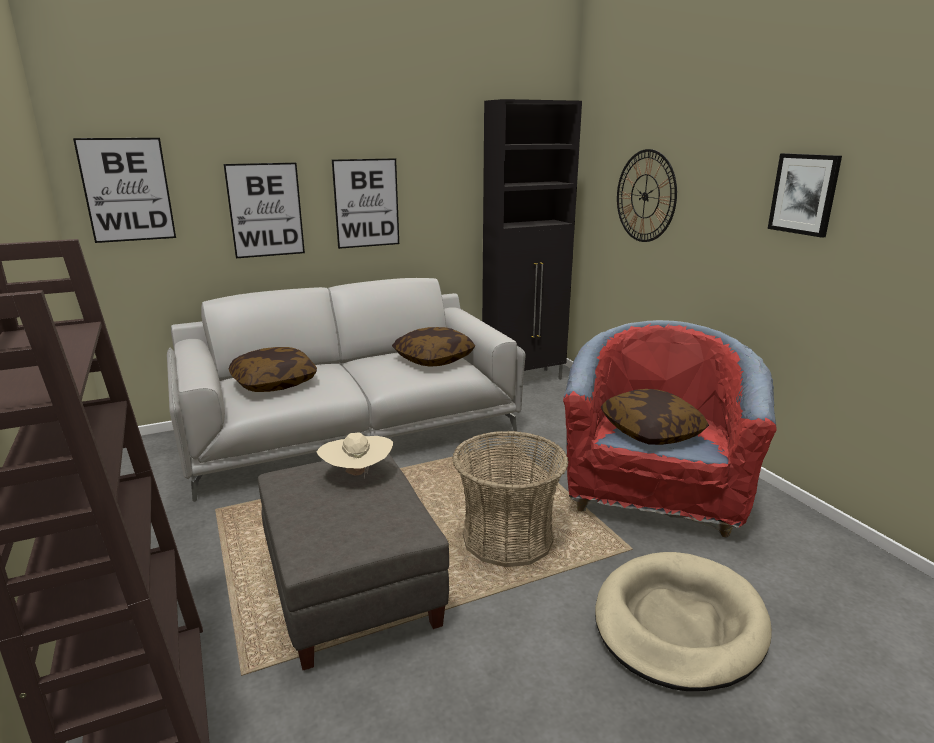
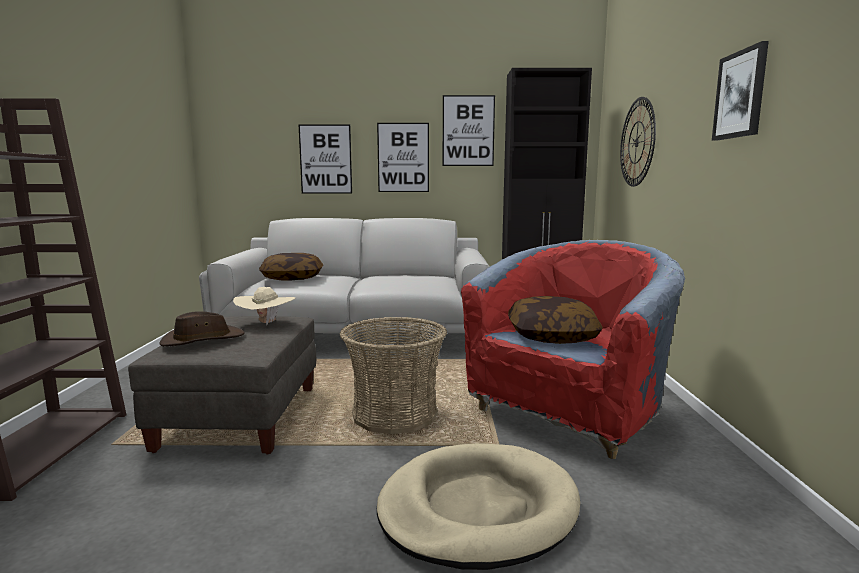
camera: 25 degrees right, 10 degrees down
picture [73,138,176,243] -> picture moved to [442,95,495,166]
pillow [392,327,475,367] -> none
none -> brown hat [159,311,245,346]

